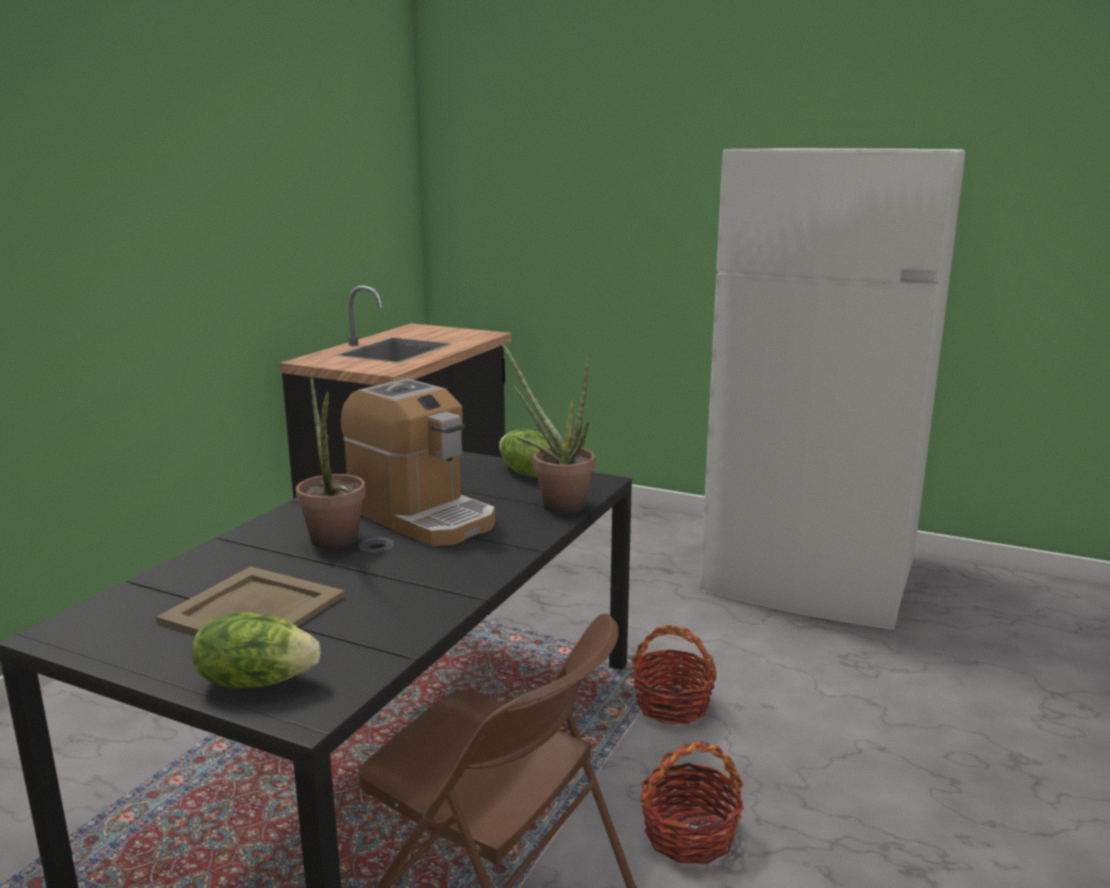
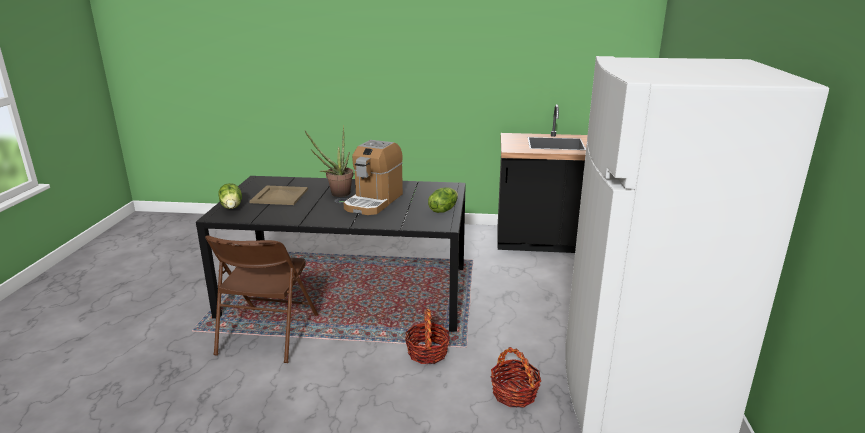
camera: 70 degrees right, 5 degrees up
potted plant [500,342,595,514] -> none
basket [640,741,744,864] -> basket moved to [491,347,541,408]

